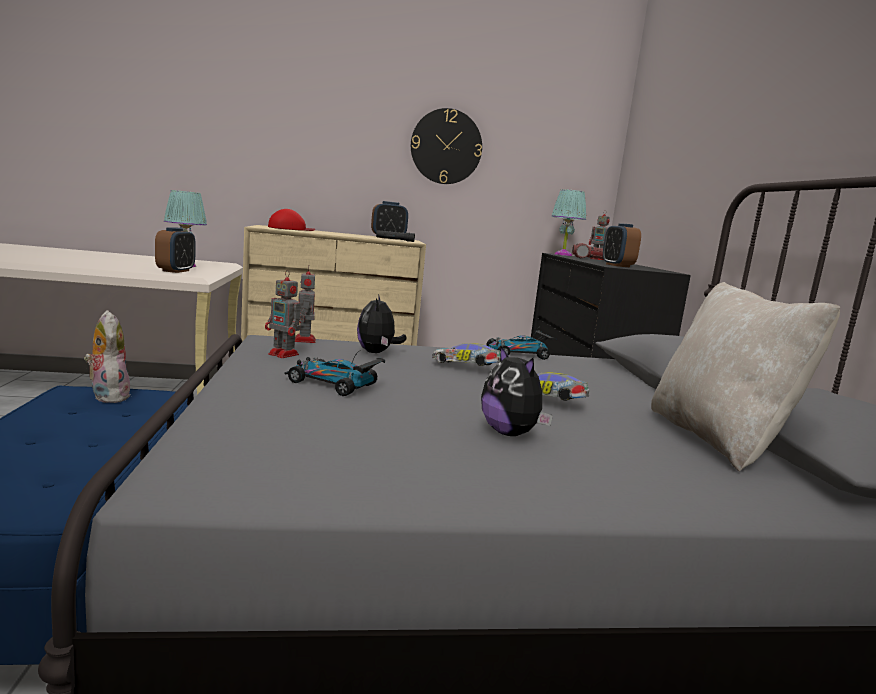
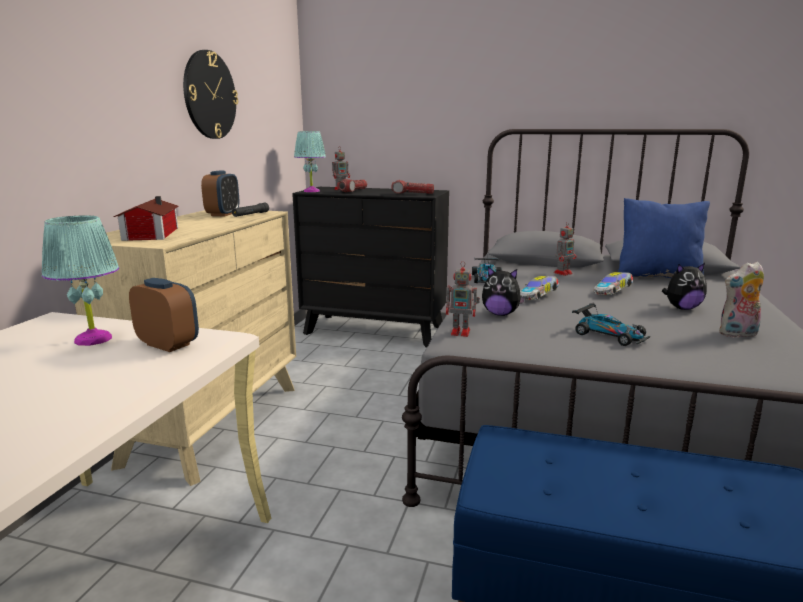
camera: 65 degrees left, 5 degrees up
plush toy [84,310,130,403] -> plush toy moved to [719,262,764,338]
toy robot [265,270,305,358] -> toy robot moved to [554,221,576,276]
red cap [268,209,316,231] -> toy house [113,196,179,241]
toy car [284,350,385,396] -> toy car turned 90 degrees counterclockwise [572,304,651,346]
alarm clock [603,223,641,268] -> flashlight [392,180,434,194]
beige pillow [651,282,840,472] -> blue pillow [618,198,710,278]

